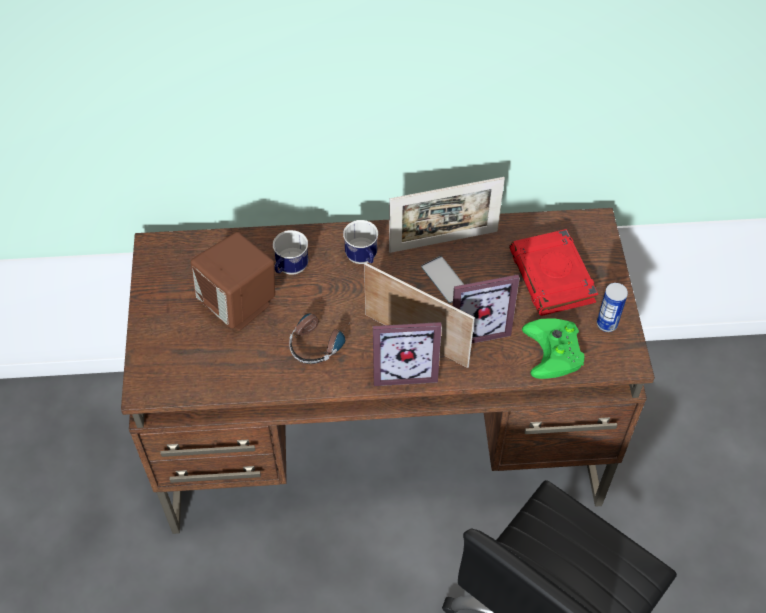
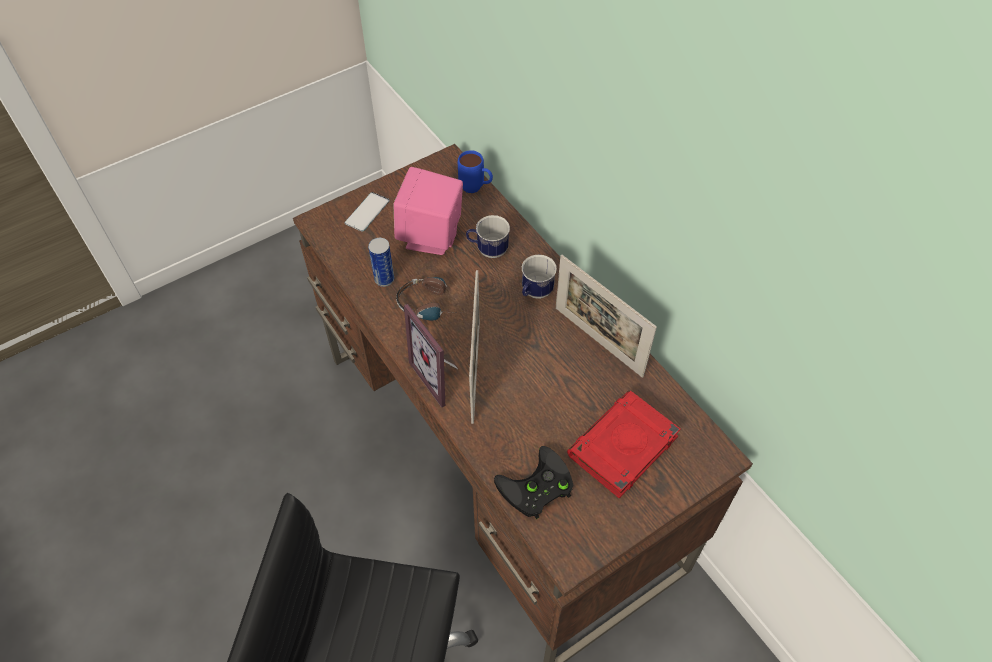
camera: 60 degrees right, 0 degrees up
brown speaker [191,232,275,331] -> pink speaker [393,167,463,255]
phone [421,256,464,303] -> phone moved to [345,192,390,232]
picture frame [453,275,520,343] -> none
green game controller [522,318,584,379] -> black game controller [494,446,573,519]
can [597,283,628,332] -> can moved to [368,238,394,287]
none -> blue mug [458,150,493,193]

